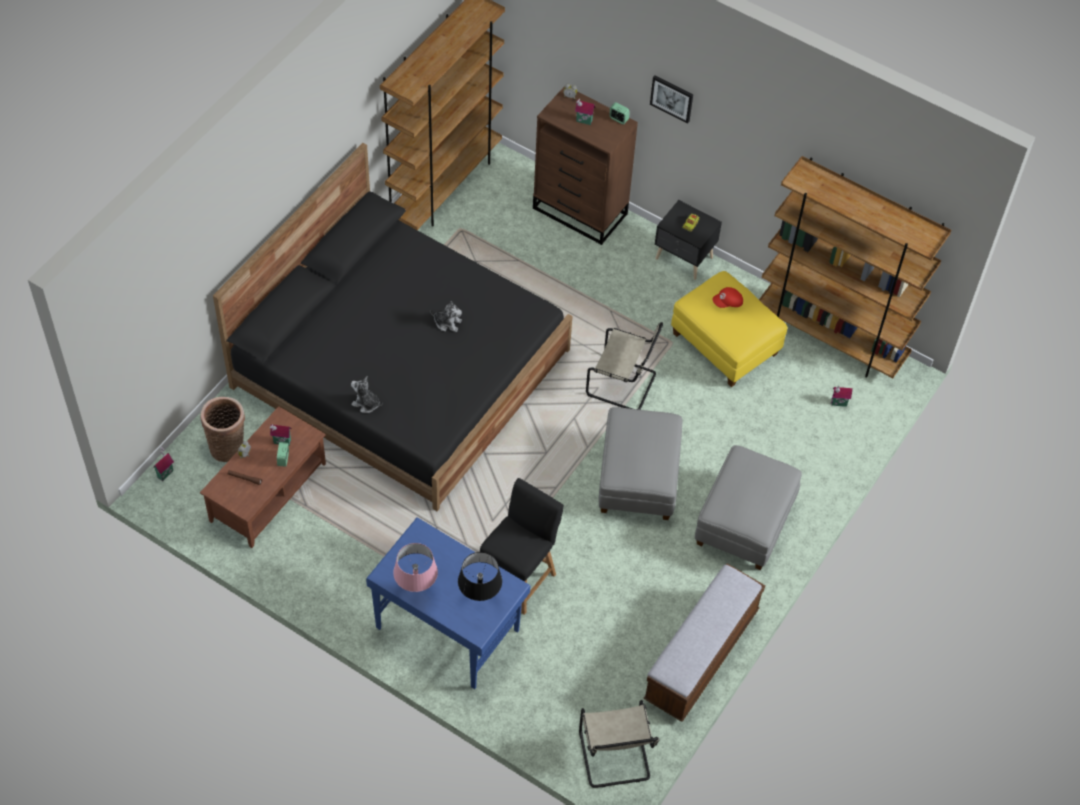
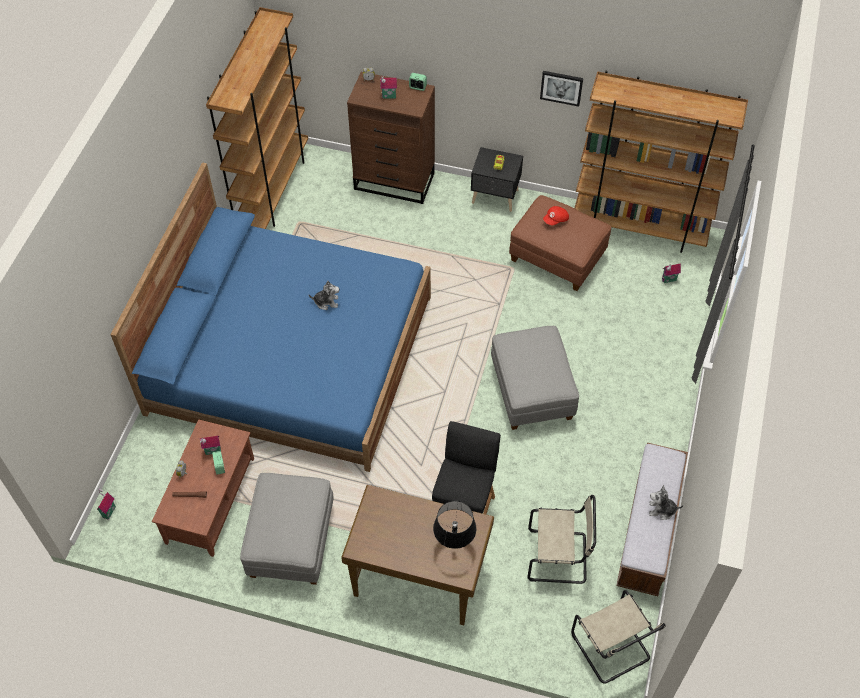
camera: 15 degrees left, 0 degrees up
basket [201,397,245,462] -> none
black bed [213,143,573,511] -> blue bed [110,162,431,472]
plush toy [351,376,383,413] -> plush toy moved to [649,485,683,520]
blue desk [366,517,530,689] -> brown desk [341,485,494,625]
pink table lamp [393,543,438,592] -> none
beige chair [586,322,663,410] -> beige chair moved to [527,495,596,584]
picture [650,76,693,124] -> picture moved to [540,71,583,107]
yellow ottoman [671,271,788,387] -> brown ottoman [509,195,611,291]
grey ottoman [695,445,802,570] -> grey ottoman moved to [240,473,333,585]

